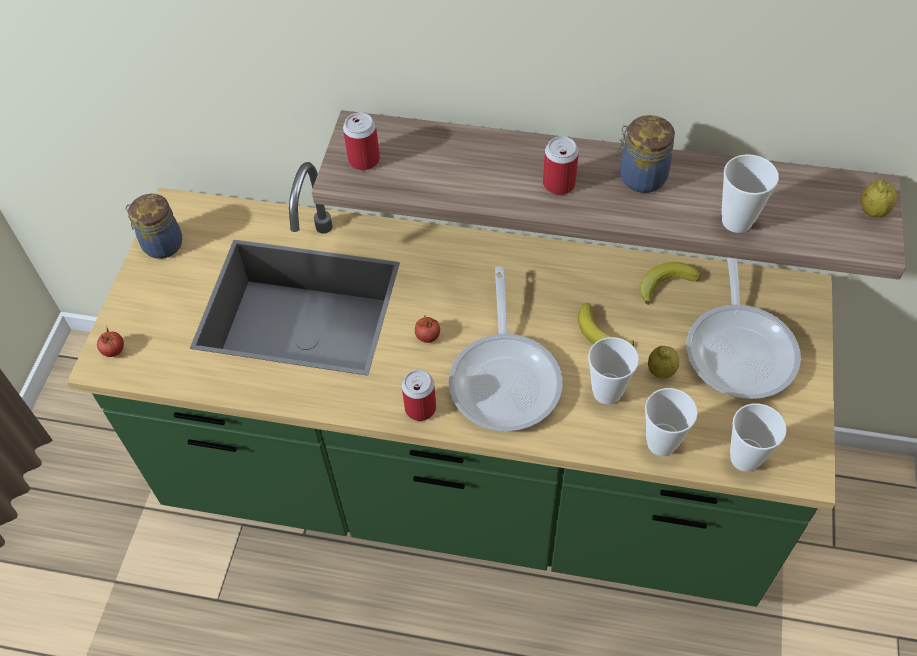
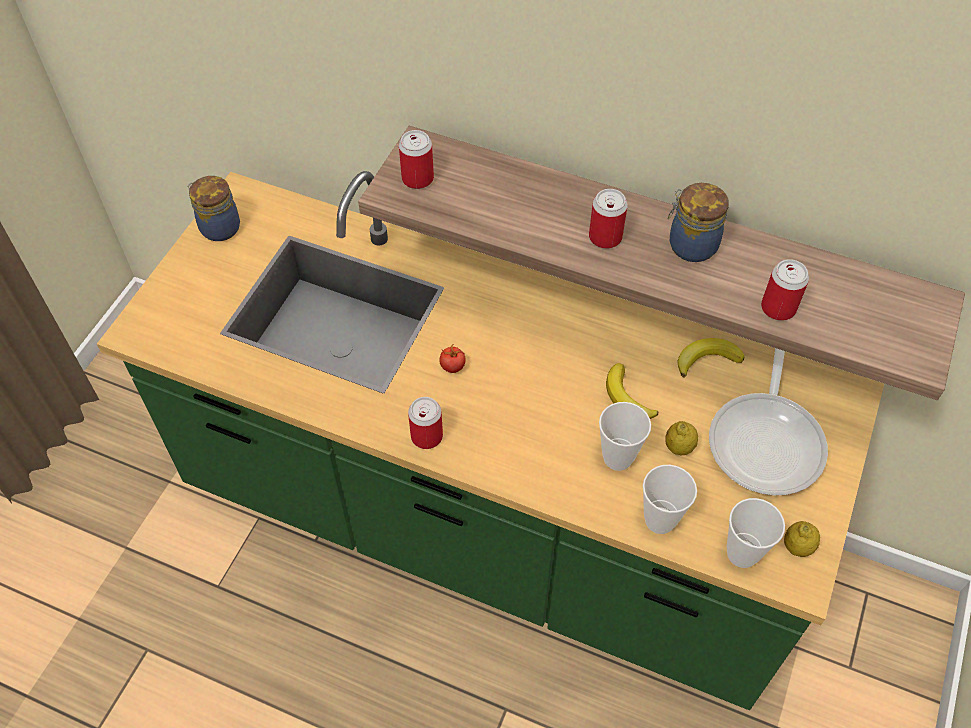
camera: 10 degrees right, 0 degrees up
tomato [97,326,124,357] -> none
frying pan [449,267,563,431] -> none
cup [721,154,779,233] -> can [761,259,809,321]
lemon [860,180,897,217] -> lemon moved to [784,521,820,557]

